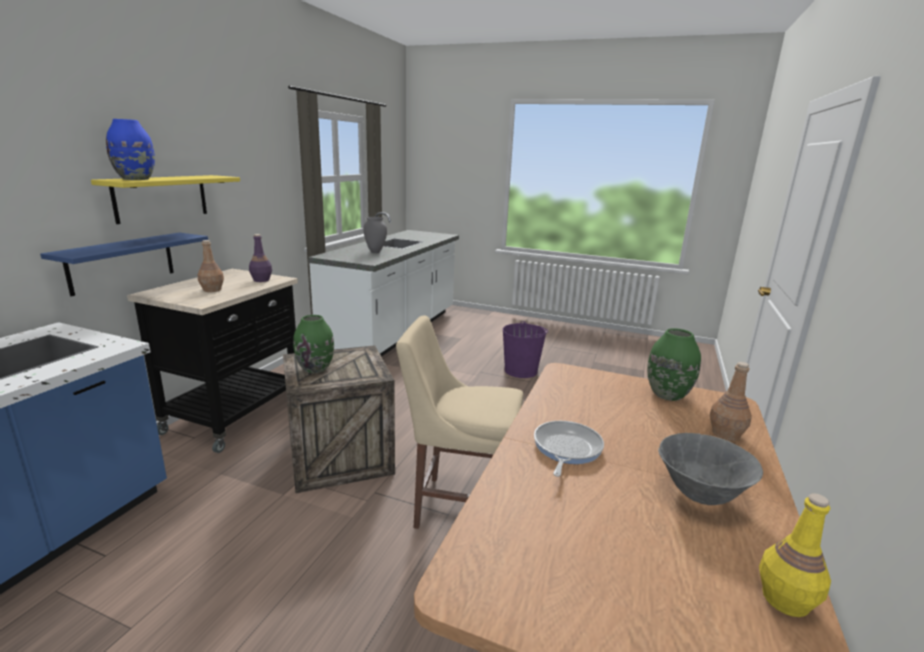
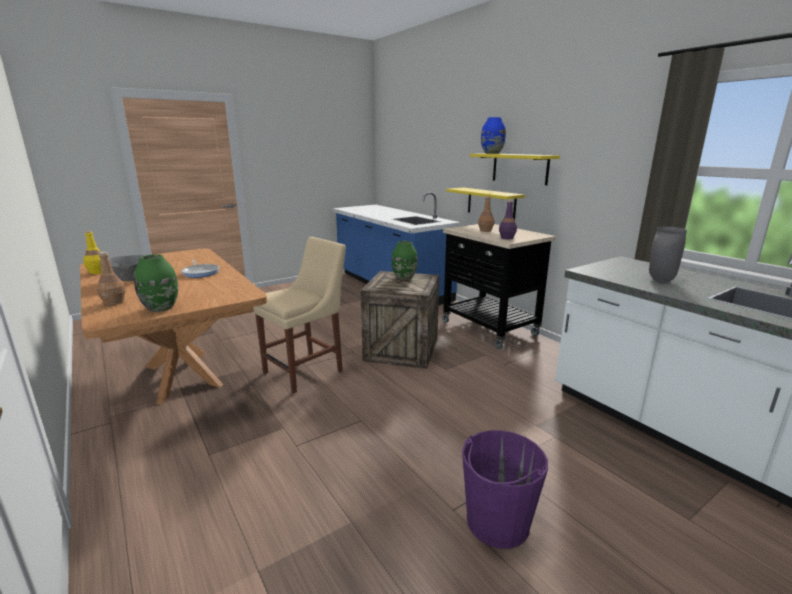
camera: 125 degrees right, 0 degrees up
blue shelf [40,233,208,296] -> yellow shelf [446,188,525,220]

